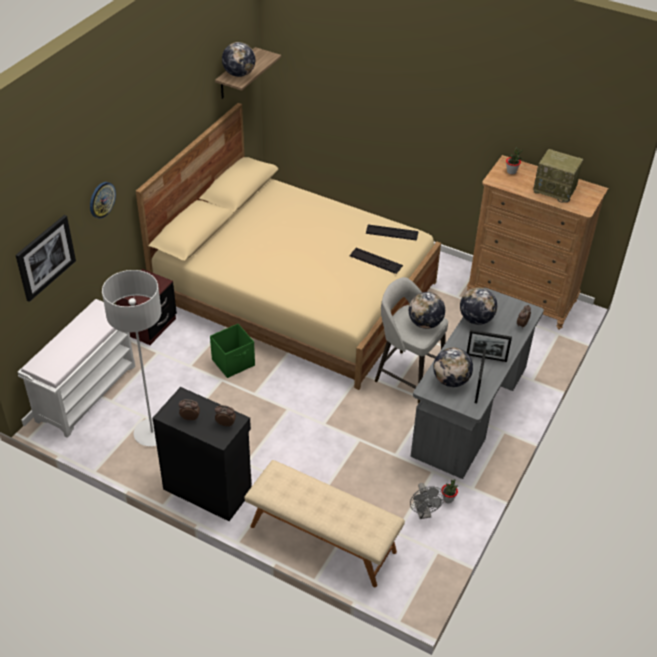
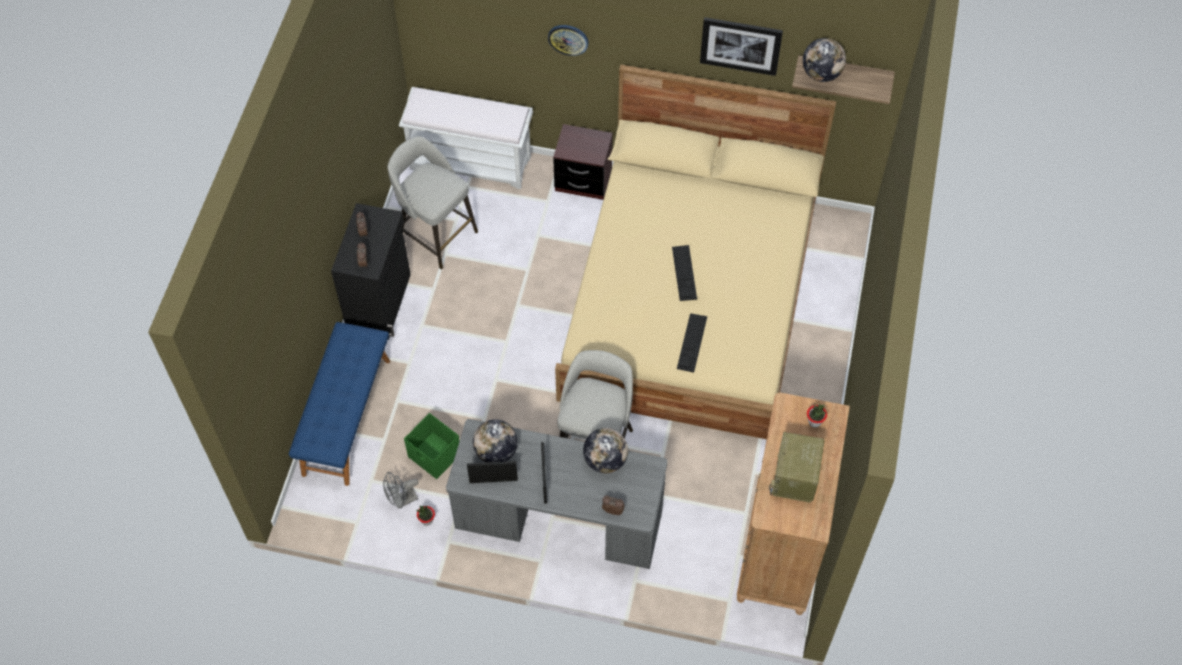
camera: 75 degrees right, 15 degrees up
picture [16,215,76,302] -> picture moved to [700,17,783,76]
grey floor lamp [102,270,161,446] -> grey stool [388,136,478,269]
green storage box [210,324,255,378] -> green storage box moved to [404,413,460,479]
beige bench [244,460,405,587] -> blue bench [289,322,390,486]
keyboard [366,224,419,241] -> keyboard moved to [672,245,697,301]
globe [409,292,445,329] -> none

